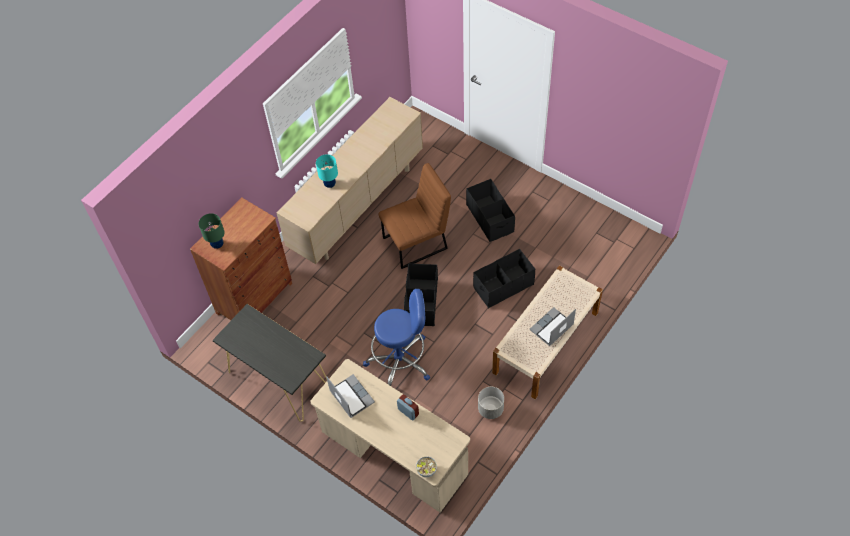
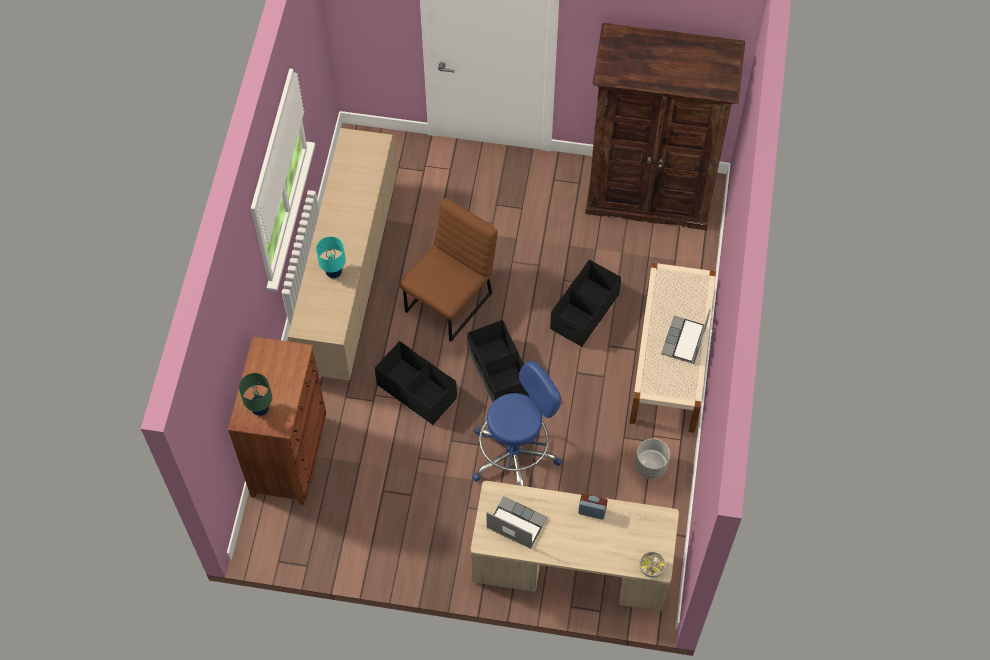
camera: 30 degrees left, 5 degrees up
black console table [212,304,327,422] -> none
black storage box [466,179,515,242] -> black storage box moved to [375,341,457,425]
none -> brown wardrobe [585,23,745,230]

